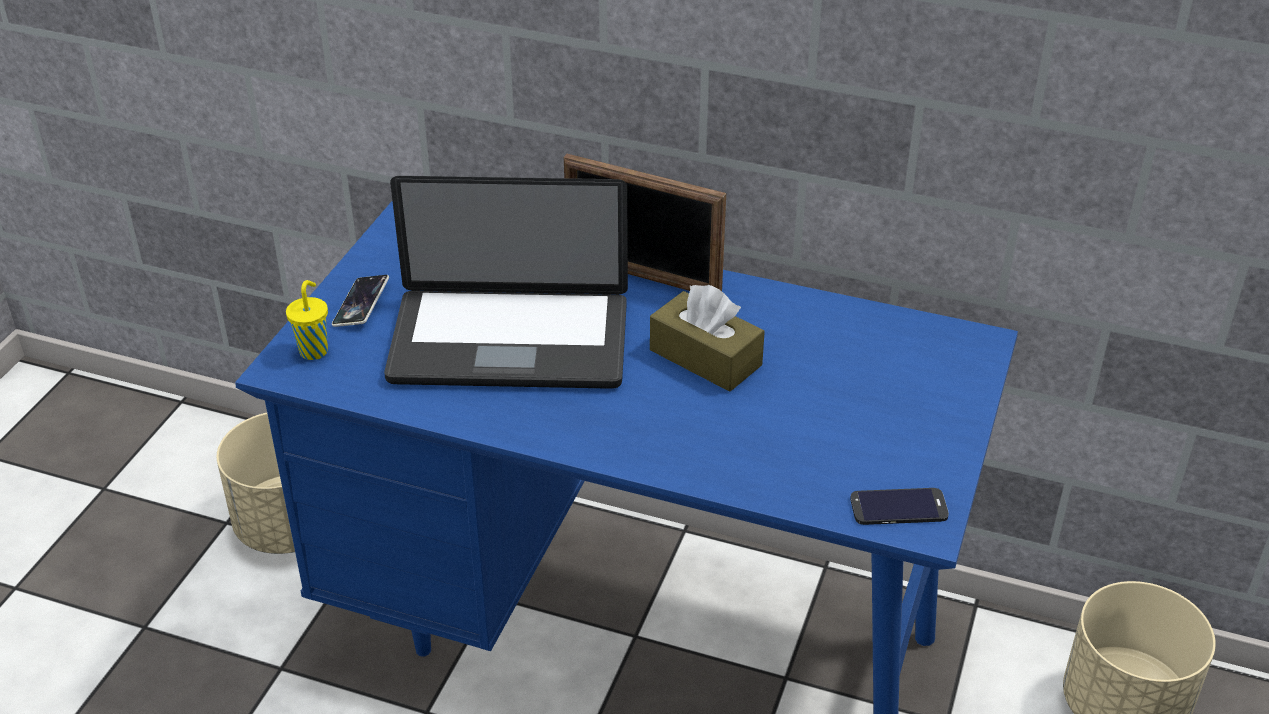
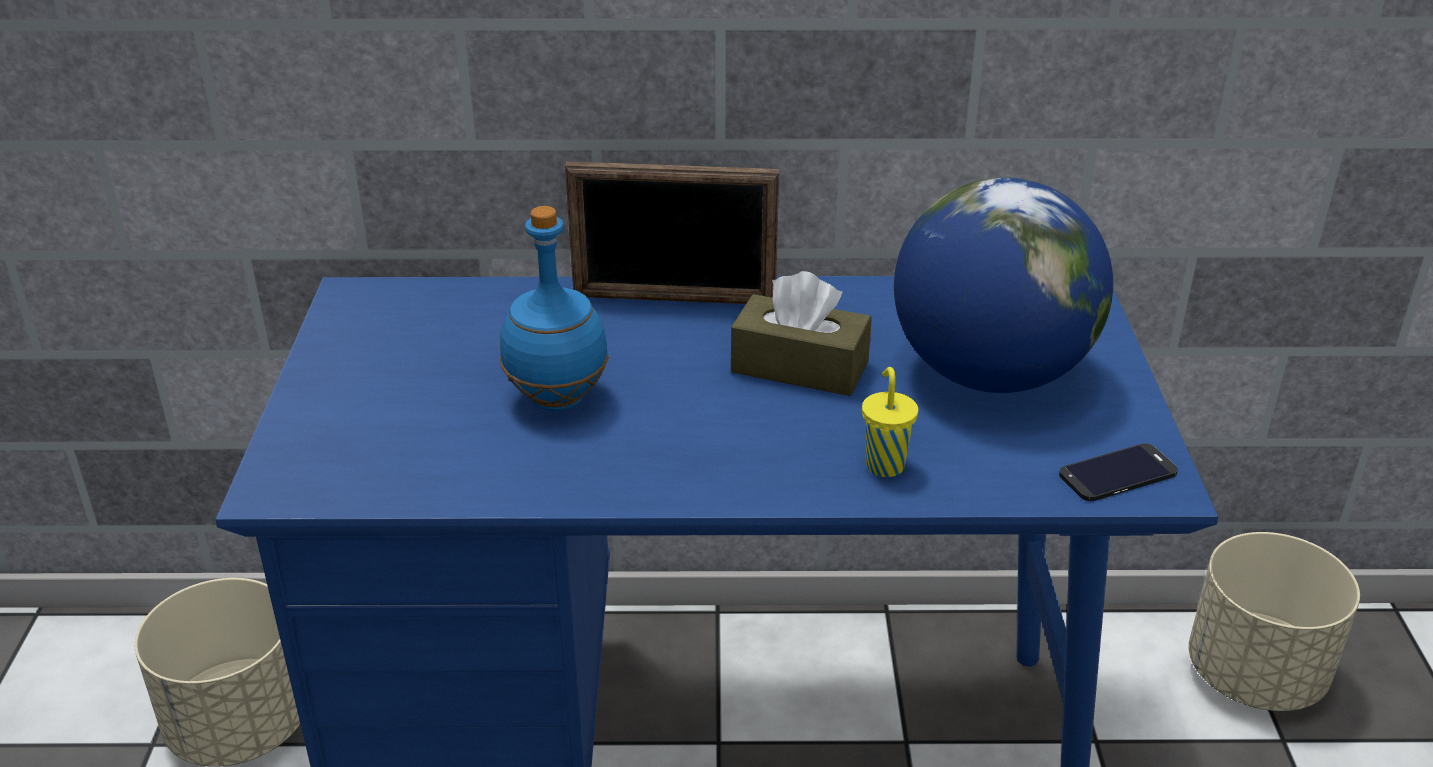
camera: 20 degrees left, 5 degrees down
yellow cup [286,280,328,360] -> yellow cup moved to [862,367,918,477]
phone [332,275,389,327] -> none
laptop [384,176,628,389] -> blue bottle [500,206,609,411]
none -> globe [894,177,1113,393]

